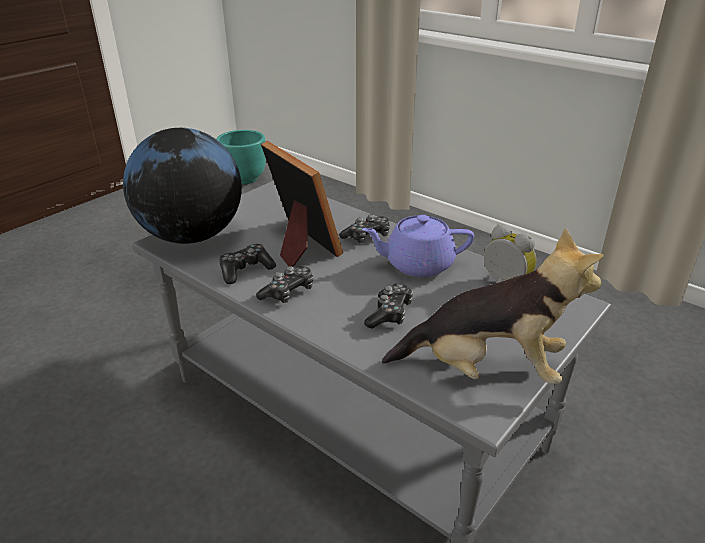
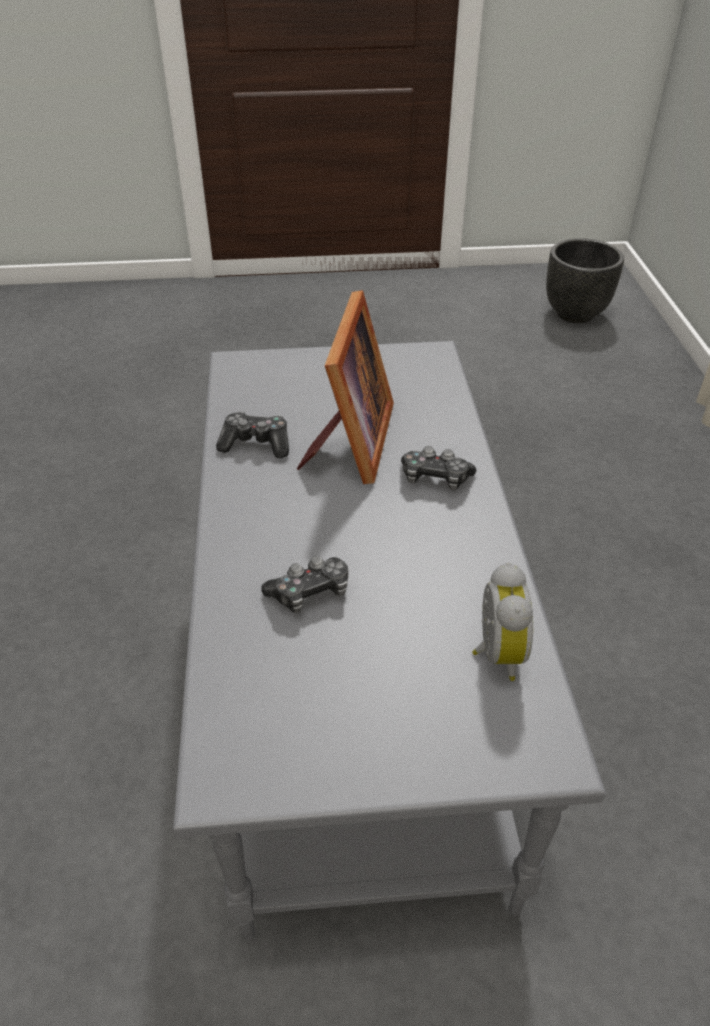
camera: 45 degrees right, 10 degrees up
globe [123,128,242,244] -> none
turquoise planter [216,130,266,184] -> black planter [546,238,624,323]
game controller [256,266,314,303] -> none
purple teapot [362,215,474,277] -> none
plush toy [382,228,603,384] -> none

